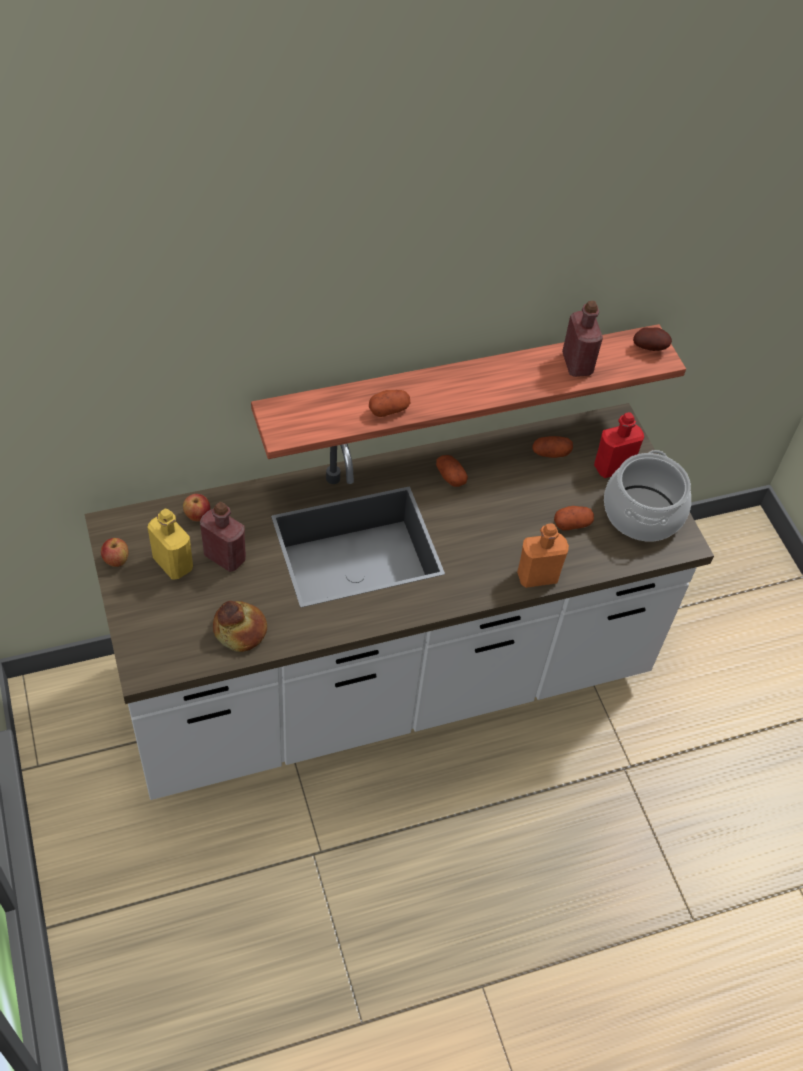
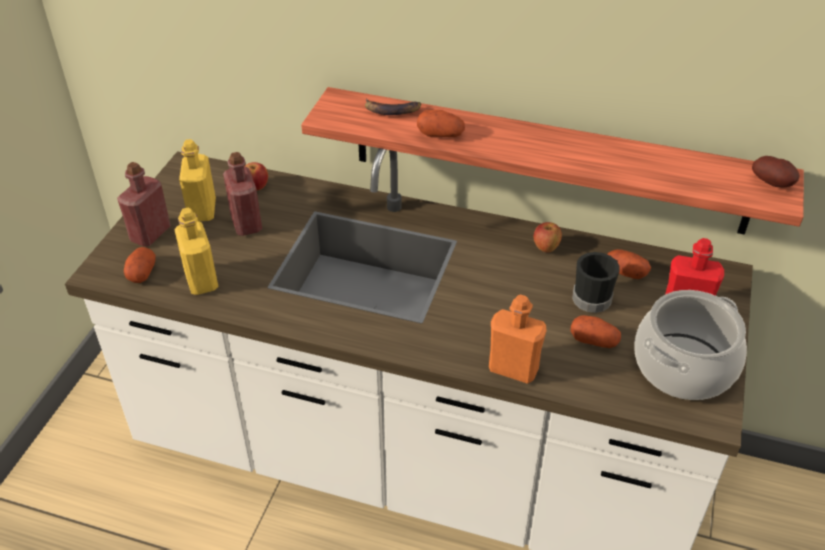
camera: 40 degrees right, 10 degrees down
apple [101,538,129,567] -> apple moved to [534,222,562,252]
bread [213,601,267,652] -> yellow bottle [174,208,219,295]
potato [436,455,468,487] -> potato moved to [124,247,156,283]
red bottle [562,301,603,377] -> red bottle moved to [117,162,171,247]
none -> banana [365,99,421,115]
none -> black mug [572,252,620,313]

